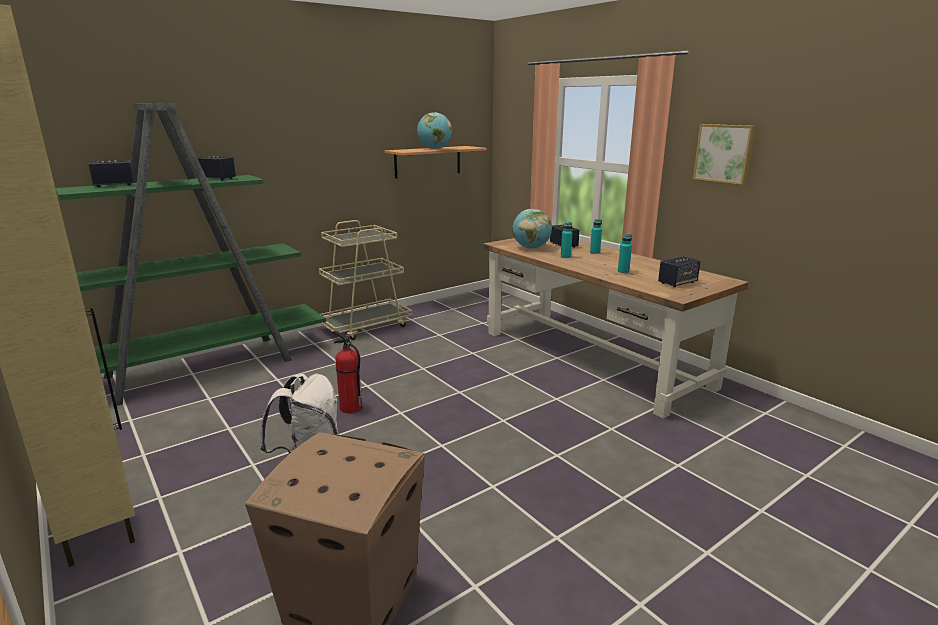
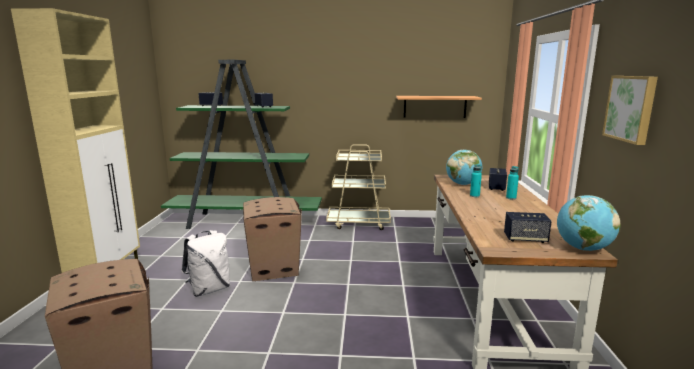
camera: 40 degrees right, 5 degrees down
fire extinguisher [332,331,362,413] -> cardboard box [243,197,302,281]
globe [417,112,452,149] -> globe moved to [557,195,620,251]
turquoise bottle [618,234,632,273] -> none

